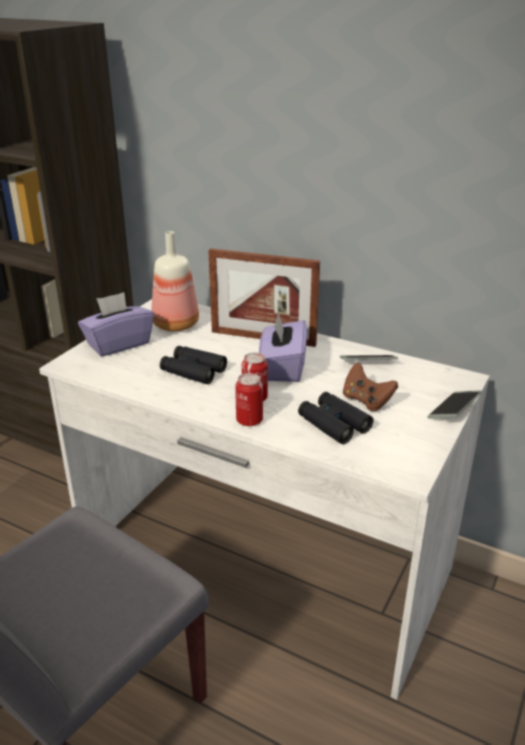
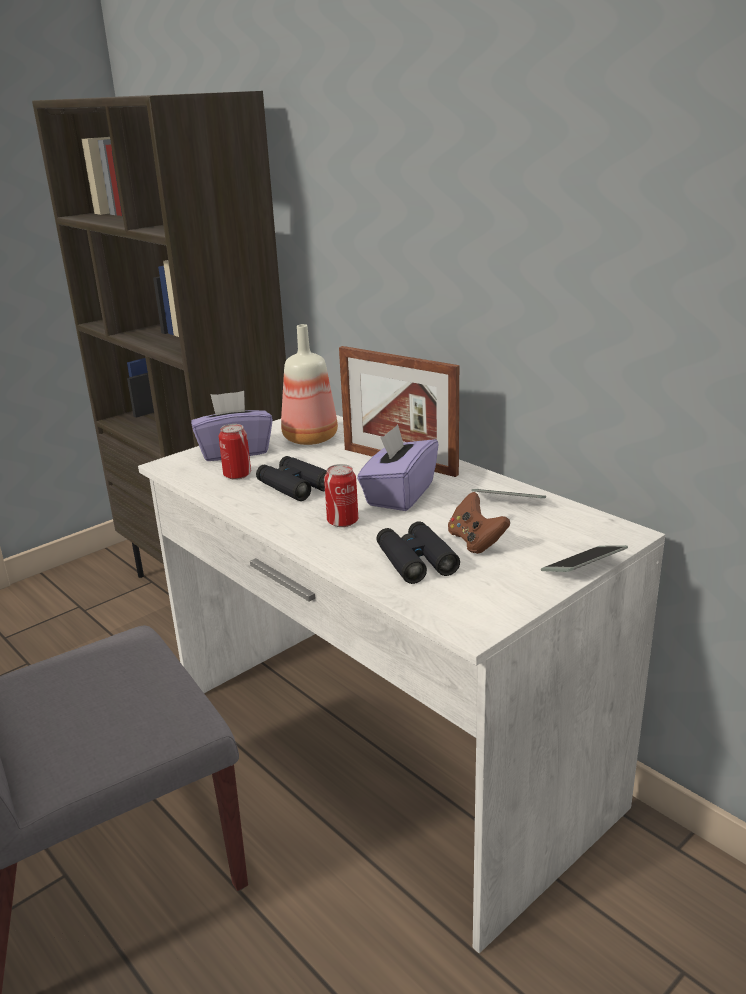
camera: 20 degrees right, 5 degrees down
can [235,373,263,426] -> can moved to [219,424,251,480]

